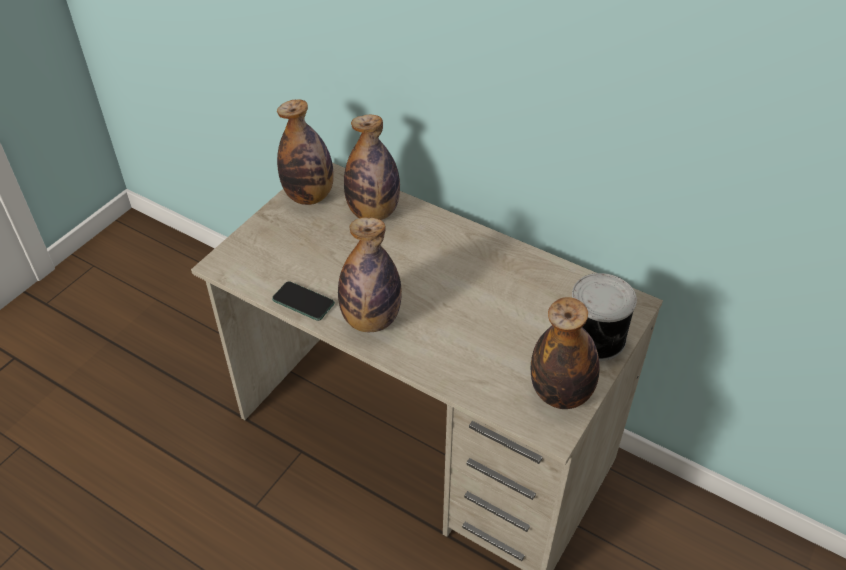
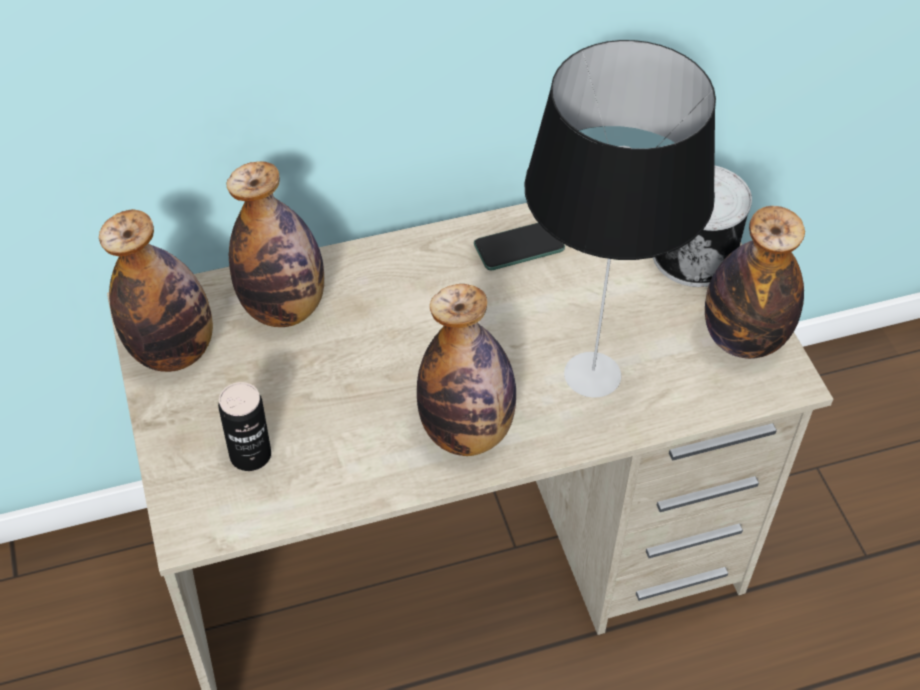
camera: 50 degrees left, 5 degrees up
phone [272,281,335,321] -> phone moved to [474,223,565,270]
none -> can [218,382,271,471]
none -> table lamp [524,40,716,397]

